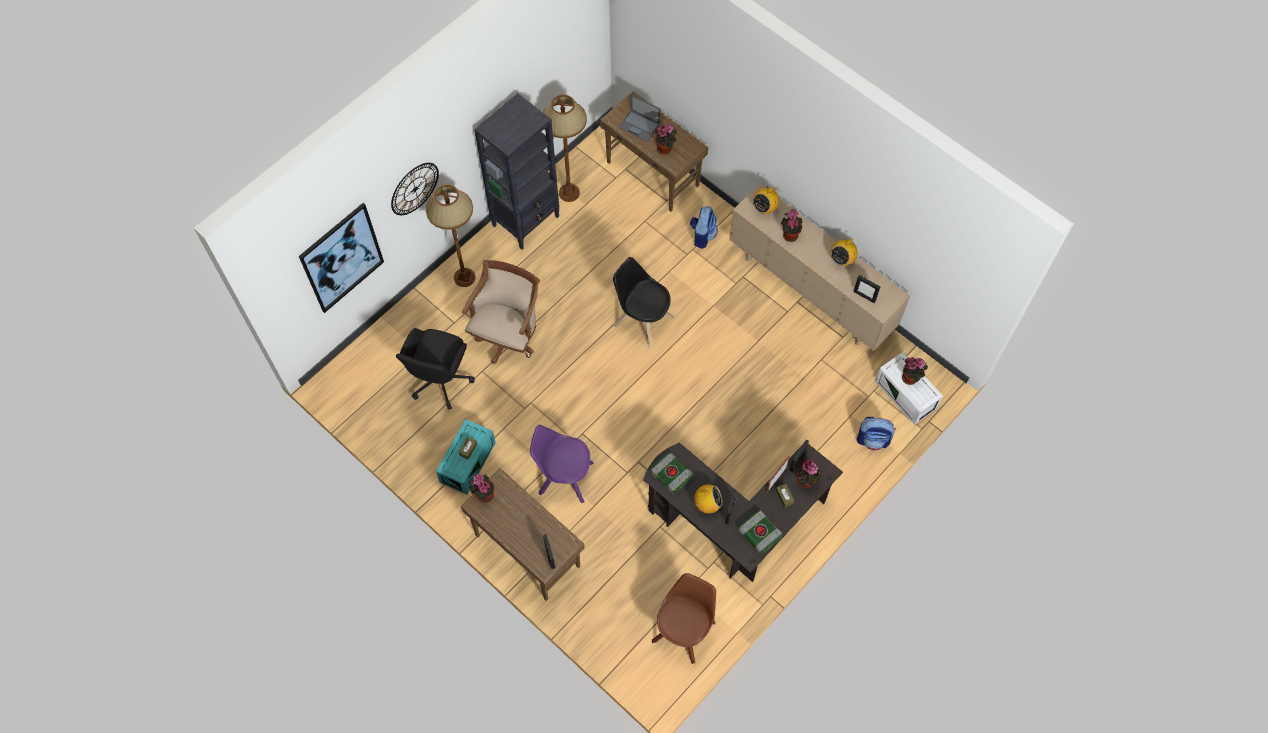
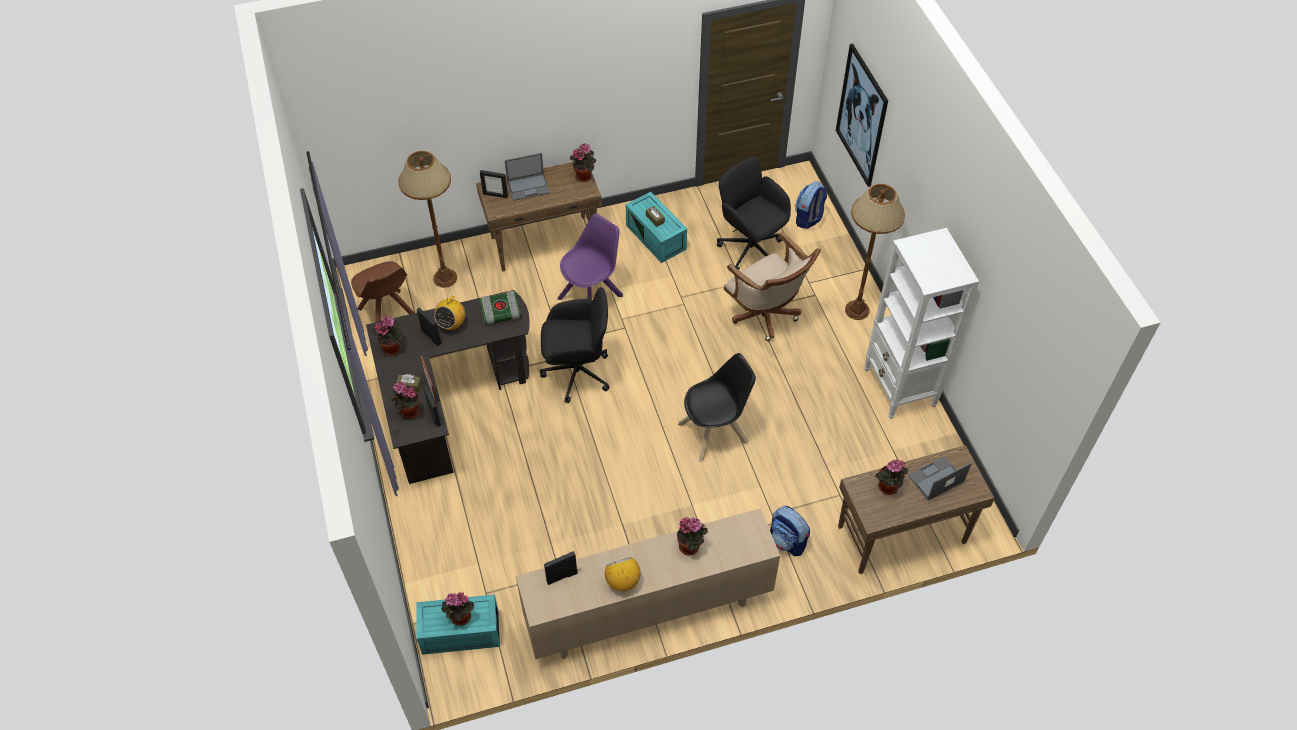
camera: 120 degrees right, 10 degrees down
wall clock [391,163,439,215] -> none
black bookcase [474,93,560,250] -> white bookcase [864,228,979,419]
brown floor lamp [543,95,587,202] -> brown floor lamp moved to [398,151,457,288]
book [738,510,782,554] -> potted plant [373,316,403,356]
radio [753,185,779,214] -> none
backpack [856,417,896,451] -> backpack moved to [795,181,827,229]
white storage box [875,352,943,425] -> turquoise storage box [416,595,500,655]
none -> laptop [504,153,550,201]
none -> black office chair [540,287,610,403]

